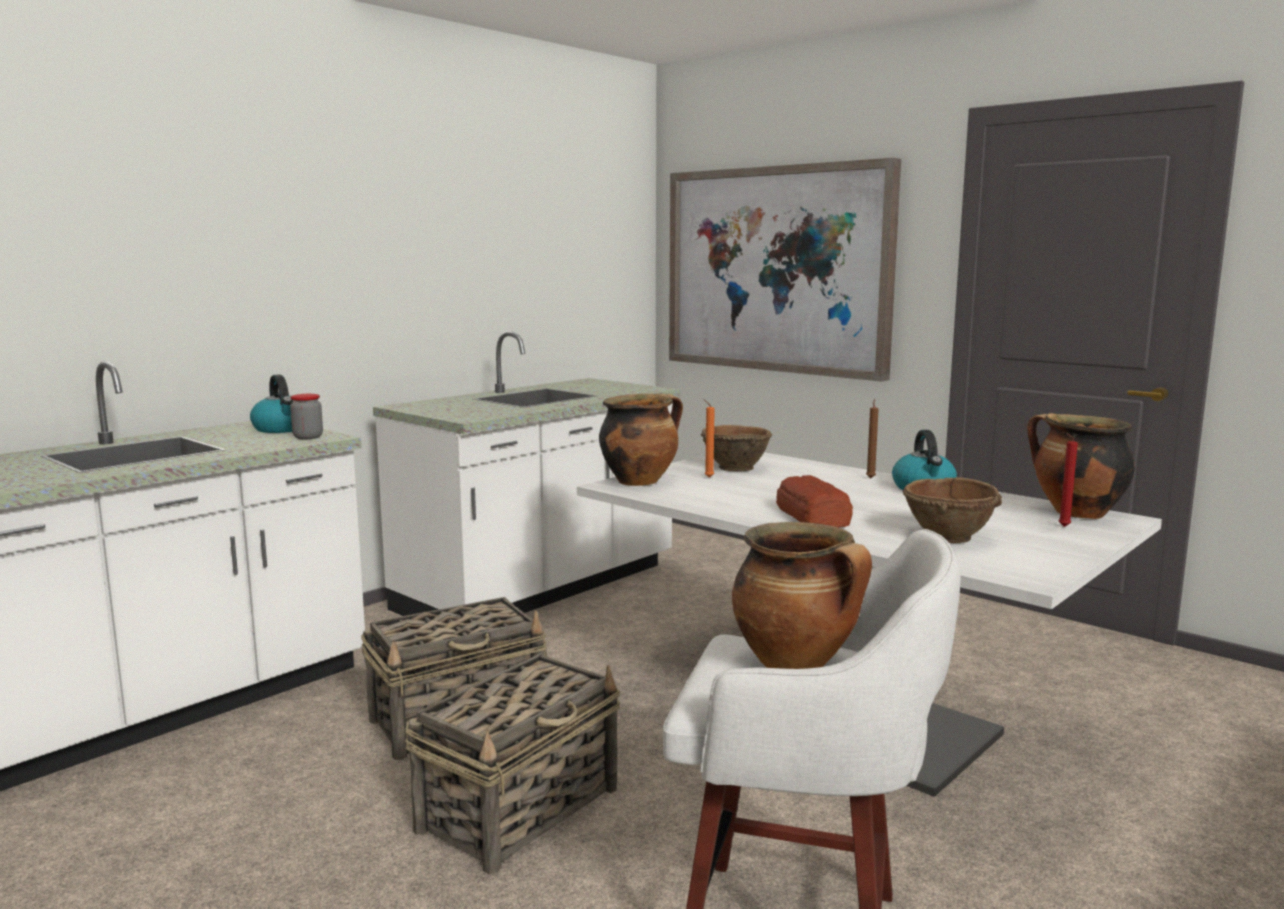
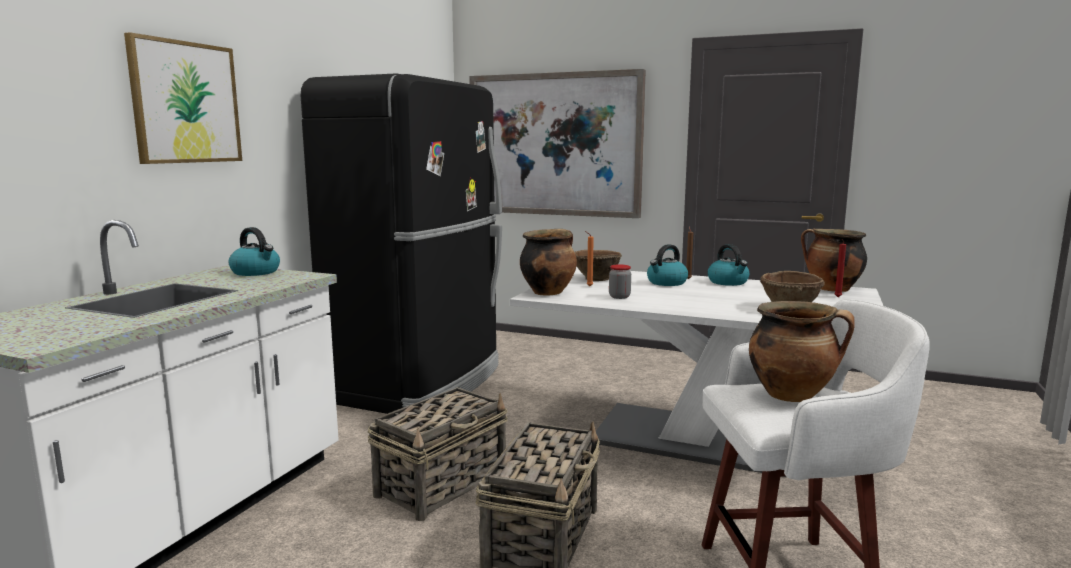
camera: 20 degrees left, 0 degrees up
jar [290,394,323,439] -> jar moved to [609,264,631,299]
white counter [373,331,680,616] -> black fridge [301,73,502,414]
bread [776,475,853,527] -> none
none -> picture [124,32,242,164]
none -> kettle [647,244,688,286]

